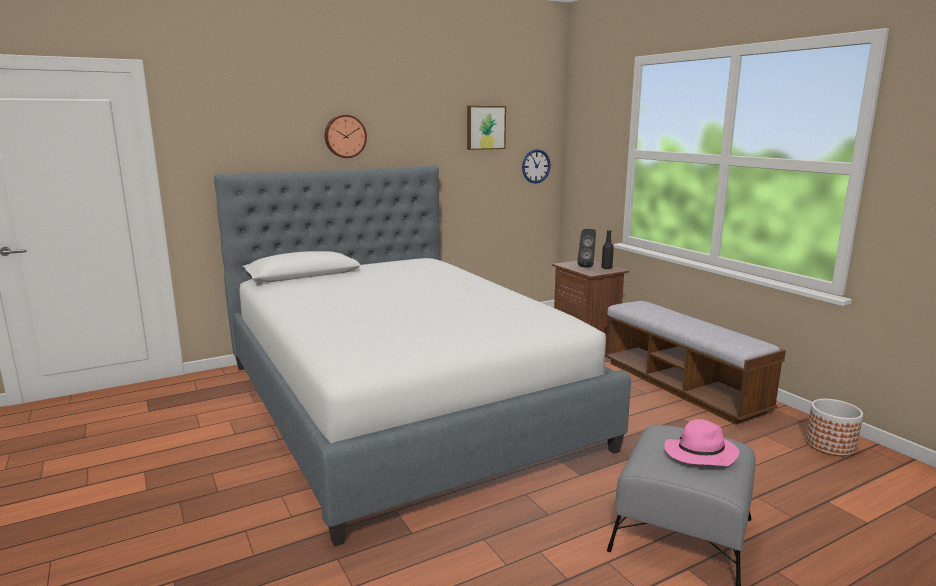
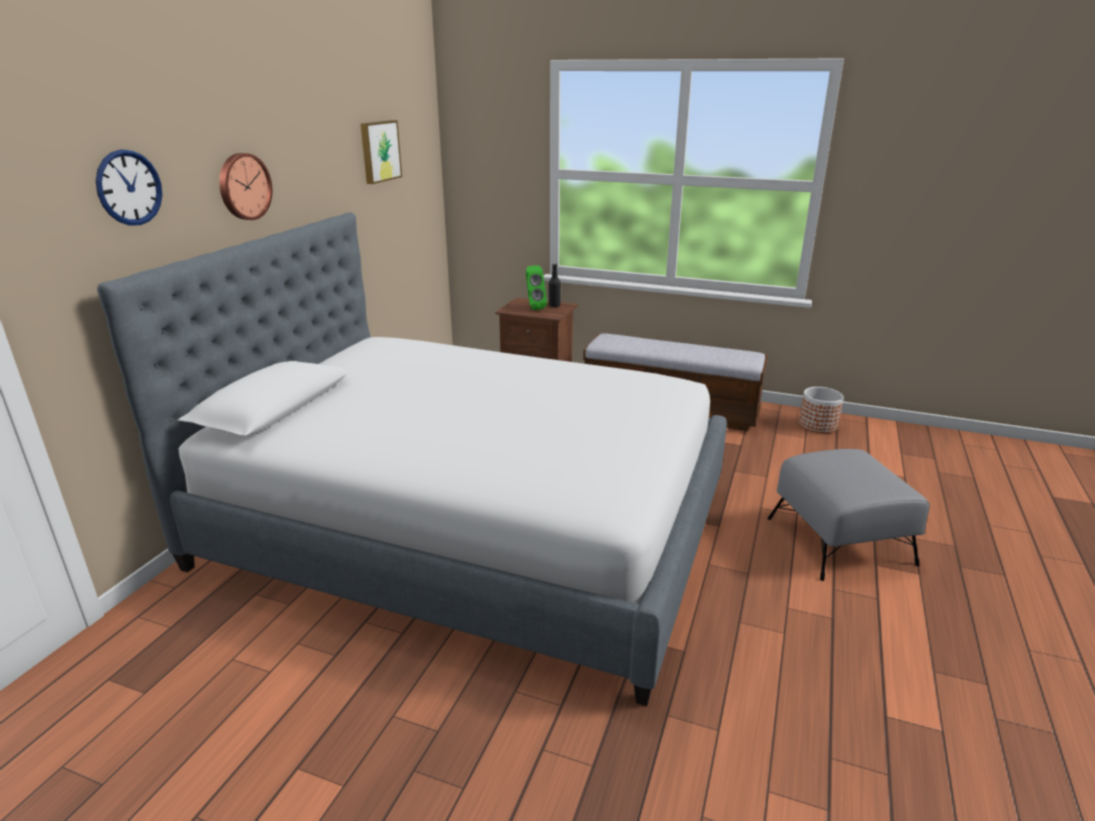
camera: 40 degrees left, 10 degrees up
wall clock [522,149,551,184] -> wall clock moved to [96,150,162,226]
black speaker [577,229,596,268] -> green speaker [526,265,547,310]
pink hat [664,419,739,466] -> none

